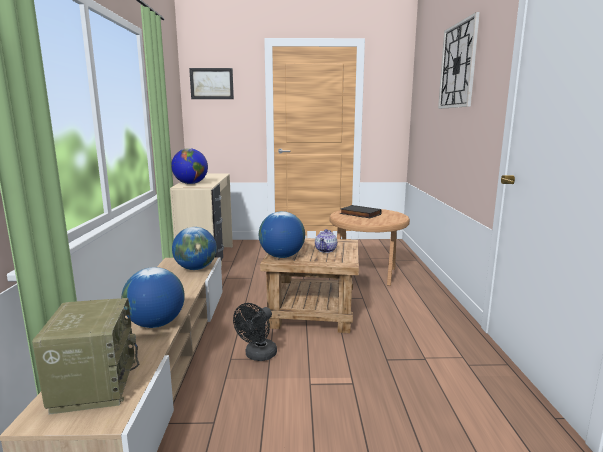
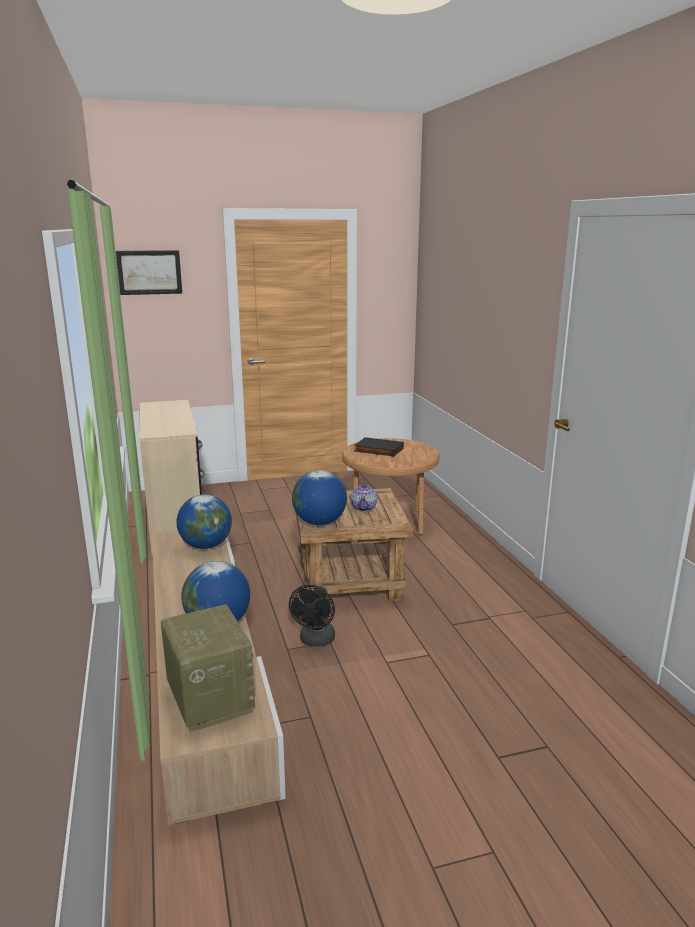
camera: 15 degrees left, 5 degrees up
globe [171,148,208,184] -> none
wall clock [438,12,480,109] -> none

